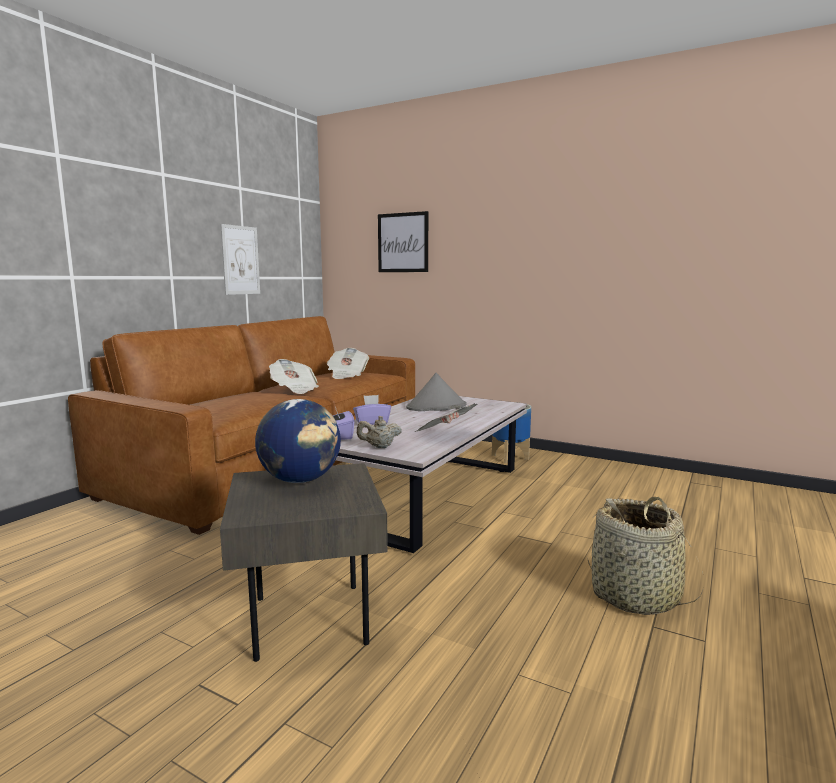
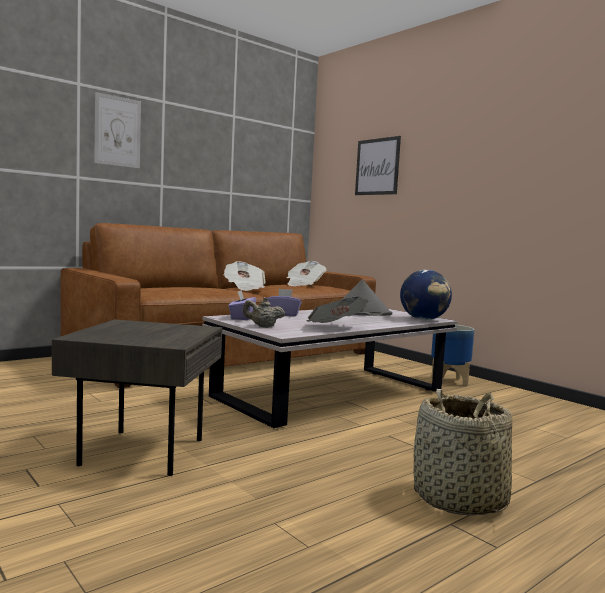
camera: 20 degrees right, 5 degrees down
picture [220,224,260,295] -> picture moved to [94,92,141,168]
globe [255,399,341,483] -> globe moved to [400,270,452,320]

